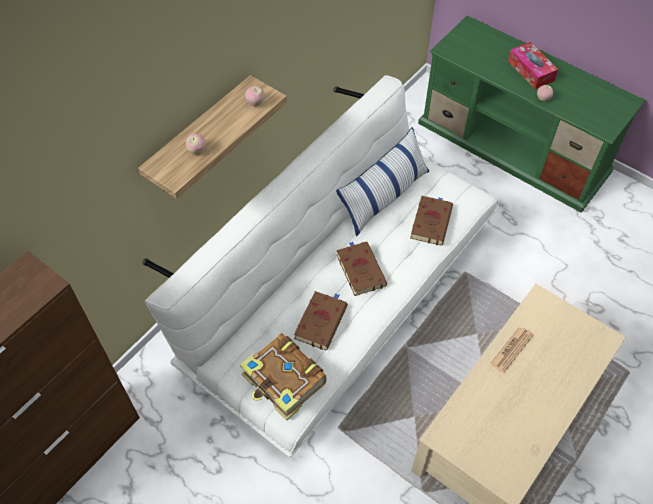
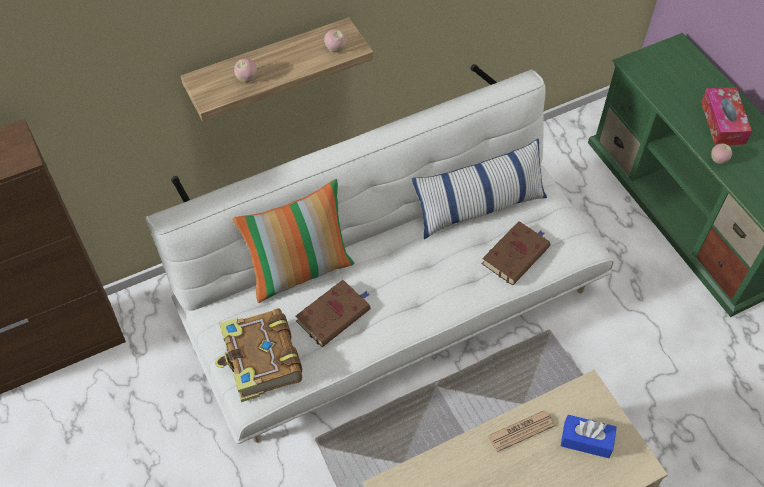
camera: 25 degrees right, 0 degrees up
brown book [337,241,387,296] -> none
none -> pillow [232,179,354,303]
none -> blue tissue box [561,415,617,458]

